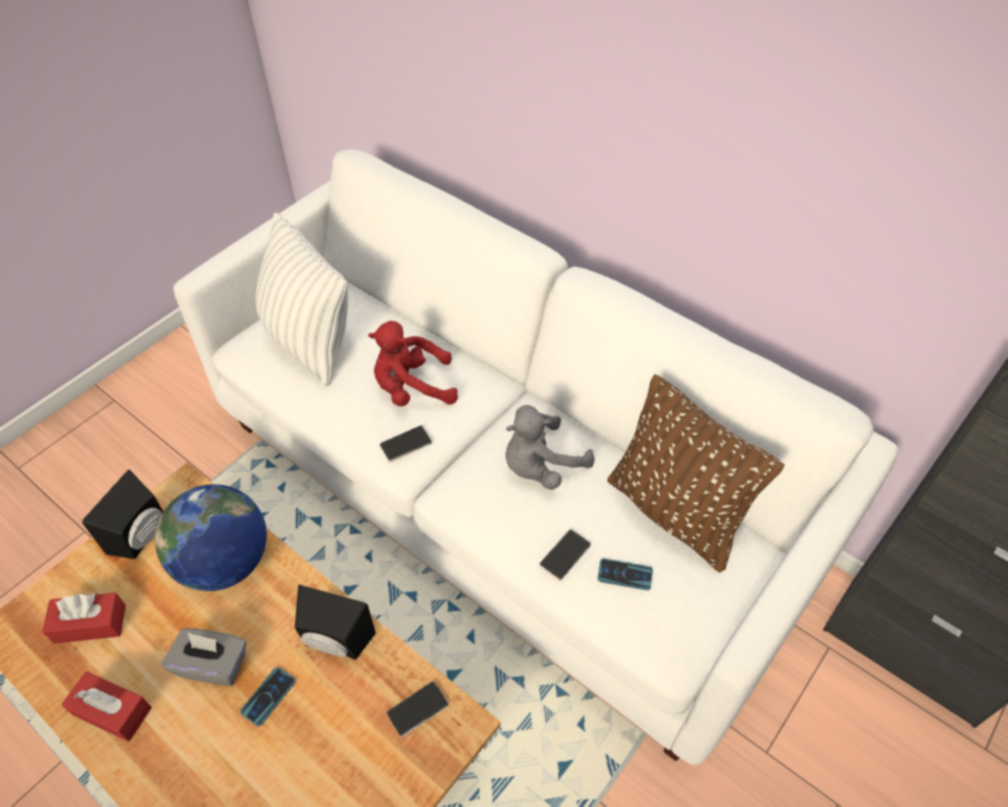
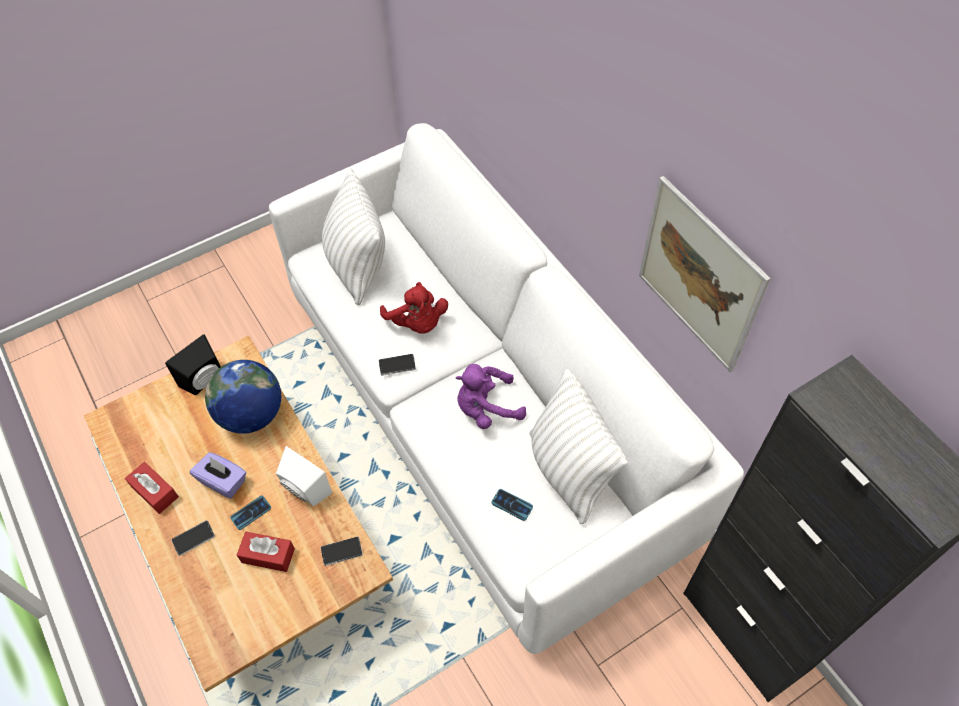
camera: 20 degrees right, 5 degrees up
red tissue box [42,593,126,644] -> red tissue box moved to [237,532,295,572]
grey tissue box [162,628,247,686] -> purple tissue box [190,452,246,499]
black speaker [295,585,376,660] -> white speaker [276,446,332,507]
red plush toy [368,321,458,406] -> red plush toy turned 135 degrees counterclockwise [380,282,448,333]
grey plush toy [505,405,594,490] -> purple plush toy [456,364,526,429]
phone [539,530,591,581] -> phone moved to [171,521,215,556]
brown pillow [607,374,785,572] -> white pillow [529,369,628,524]
none -> picture [639,176,771,372]

